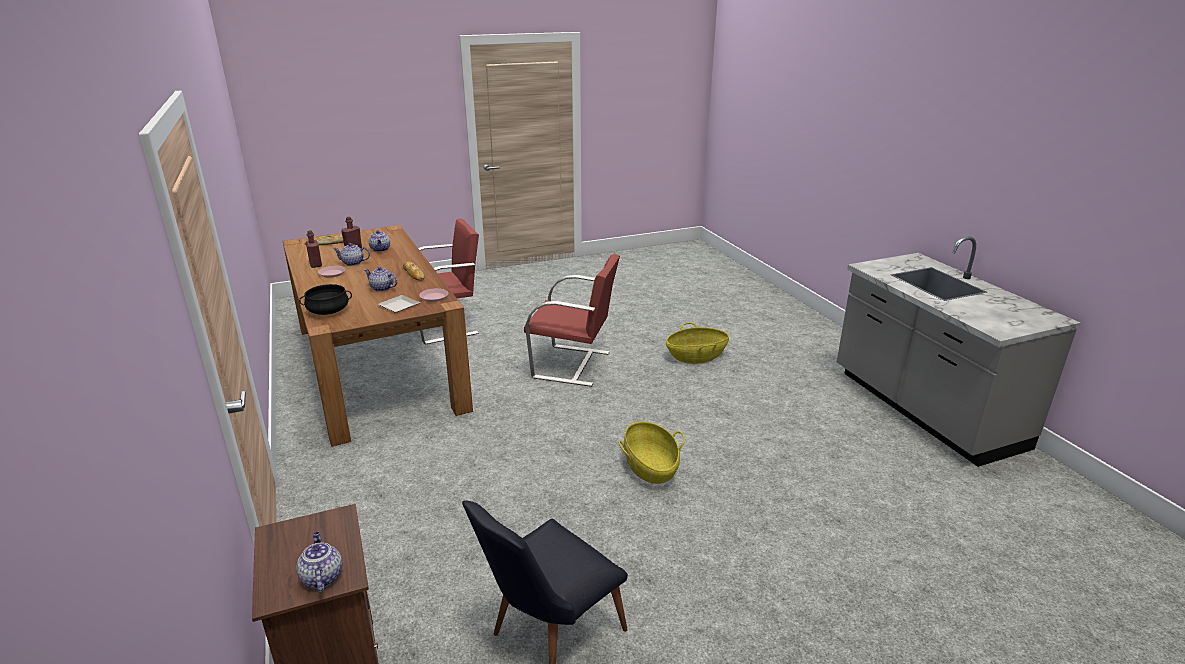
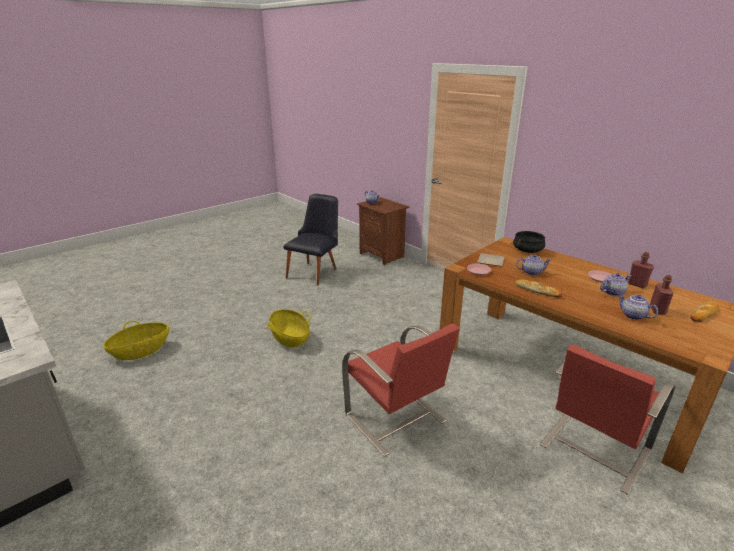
camera: 160 degrees right, 0 degrees up
red chair [524,254,620,387] -> red chair turned 120 degrees counterclockwise [342,324,460,457]
basket [666,322,729,364] -> basket moved to [103,321,169,360]

